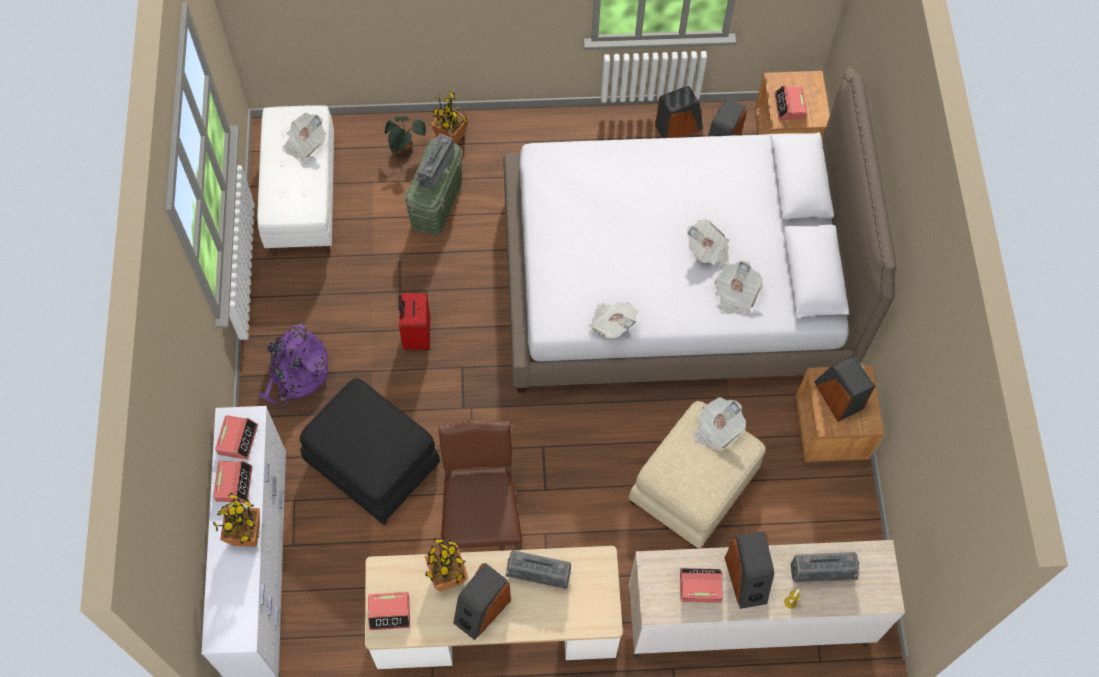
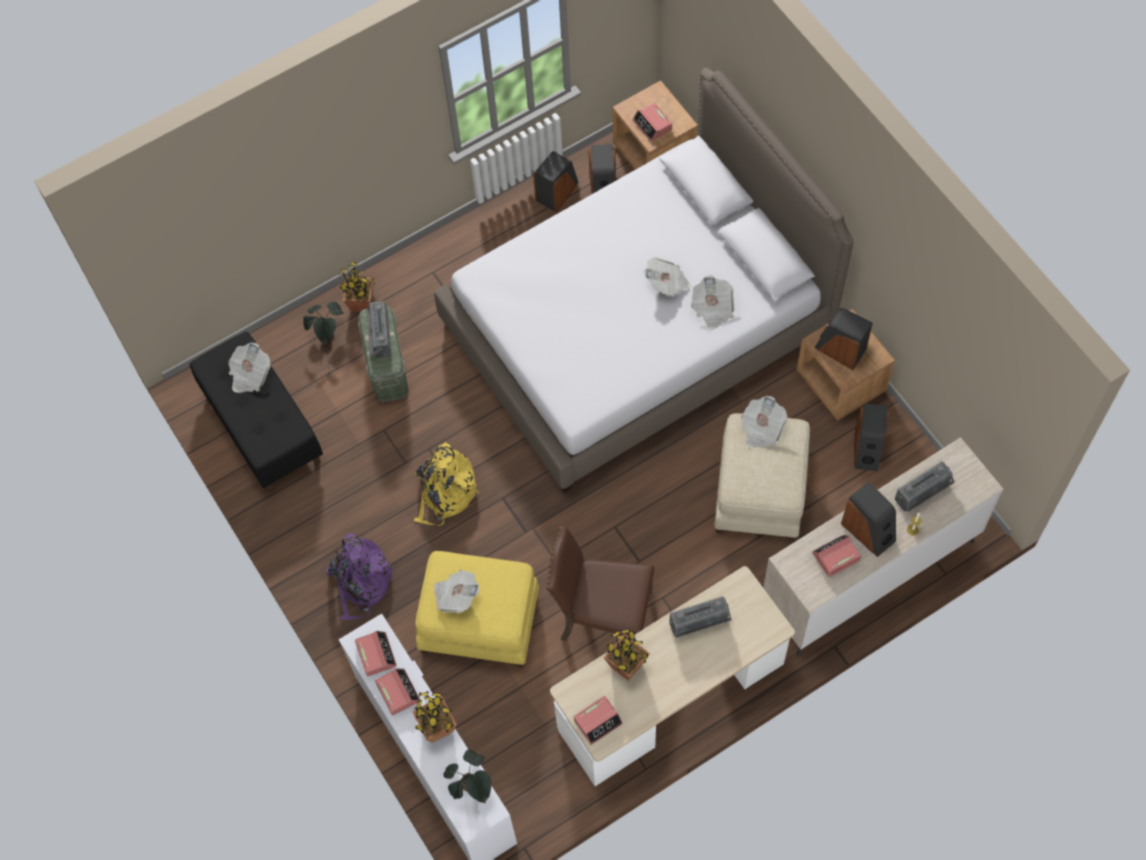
camera: 25 degrees left, 0 degrees up
white bench [257,105,334,256] -> black bench [190,332,323,492]
black ottoman [300,378,440,526] -> yellow ottoman [415,551,539,668]
red suitcase [398,293,430,350] -> yellow backpack [414,442,480,526]
brown chair [438,419,522,550] -> brown chair turned 45 degrees counterclockwise [546,526,654,641]
speaker [453,563,511,640] -> speaker moved to [854,403,890,471]
newspaper [589,302,639,338] -> newspaper moved to [434,570,479,613]
none -> potted plant [443,749,492,803]

